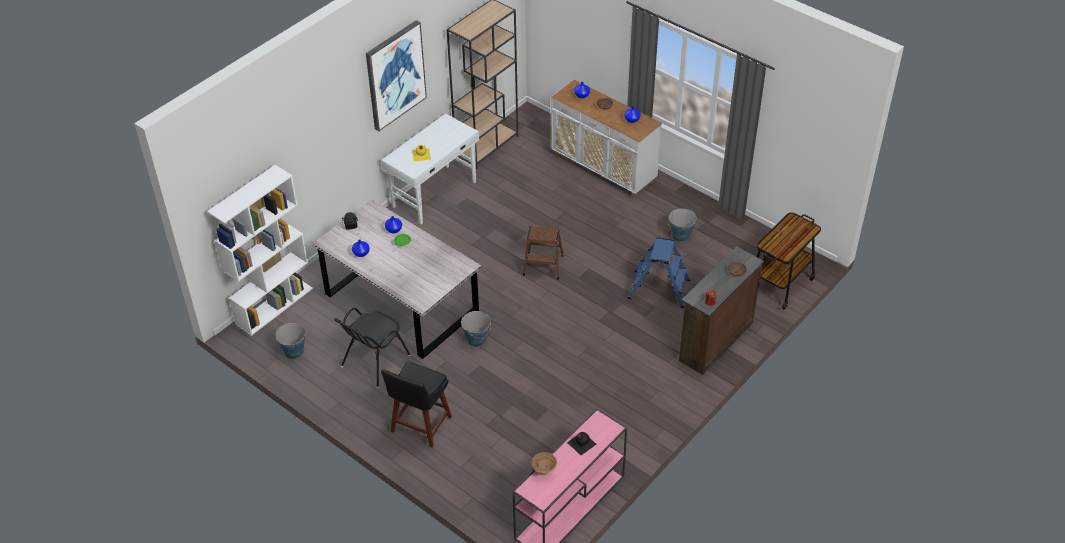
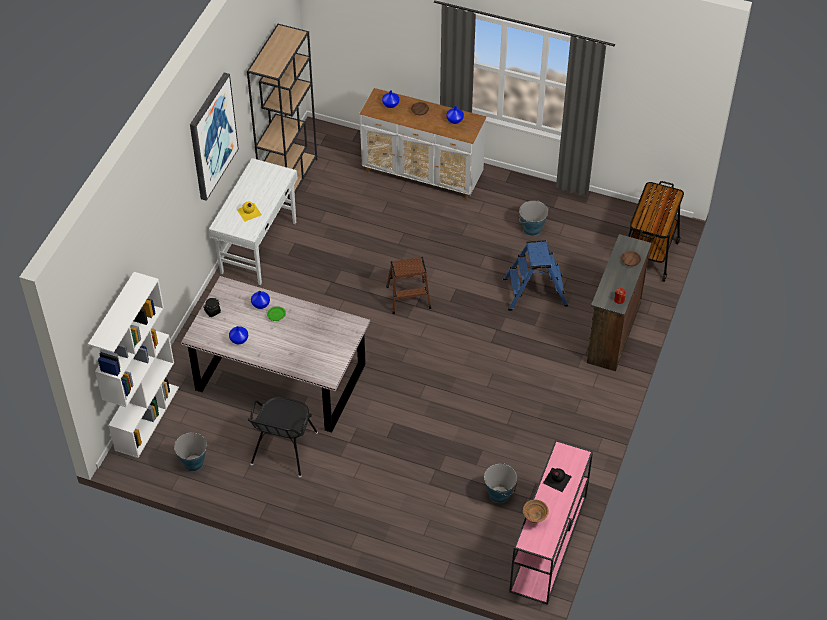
camera: 20 degrees left, 5 degrees up
black chair [381,362,452,447] -> none
bucket [461,311,491,347] -> bucket moved to [484,463,517,503]

